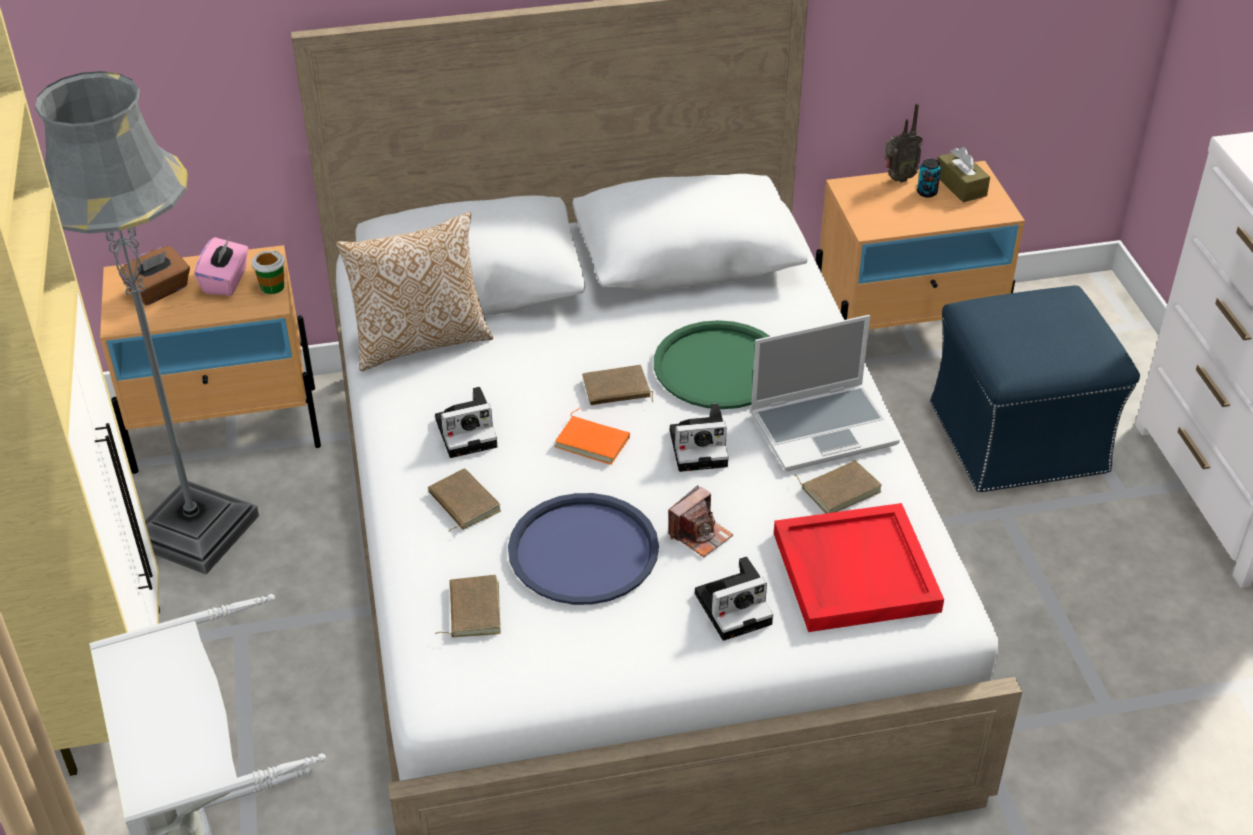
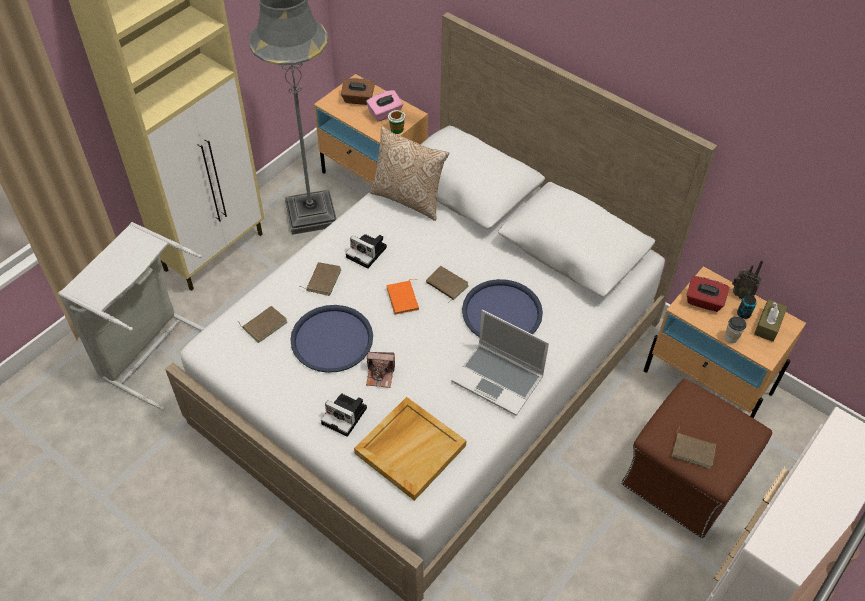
camera: 50 degrees right, 10 degrees up
green tray [654,320,770,409] -> blue tray [462,279,543,338]
camera [670,404,729,472] -> none
red tray [774,503,944,632] -> beige tray [354,397,466,501]
brown book [795,460,882,513] -> brown book moved to [672,427,716,468]
blue ottoman [930,286,1140,492] -> brown ottoman [621,379,772,538]
none -> red tissue box [687,276,730,312]
none -> cup [725,316,747,343]

